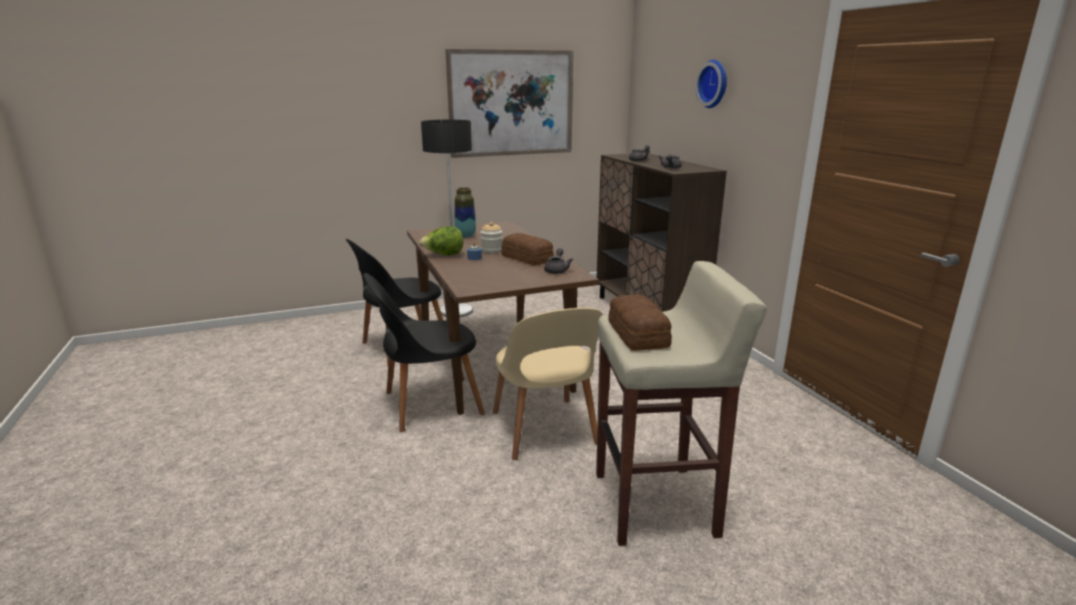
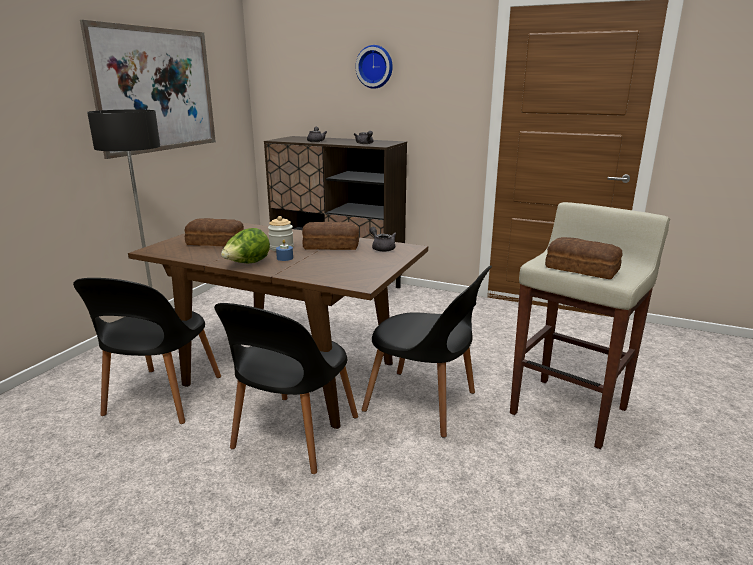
camera: 45 degrees left, 0 degrees up
vase [454,187,476,238] -> bread [184,218,244,247]
beige chair [493,308,603,460] -> black chair [362,265,492,438]

